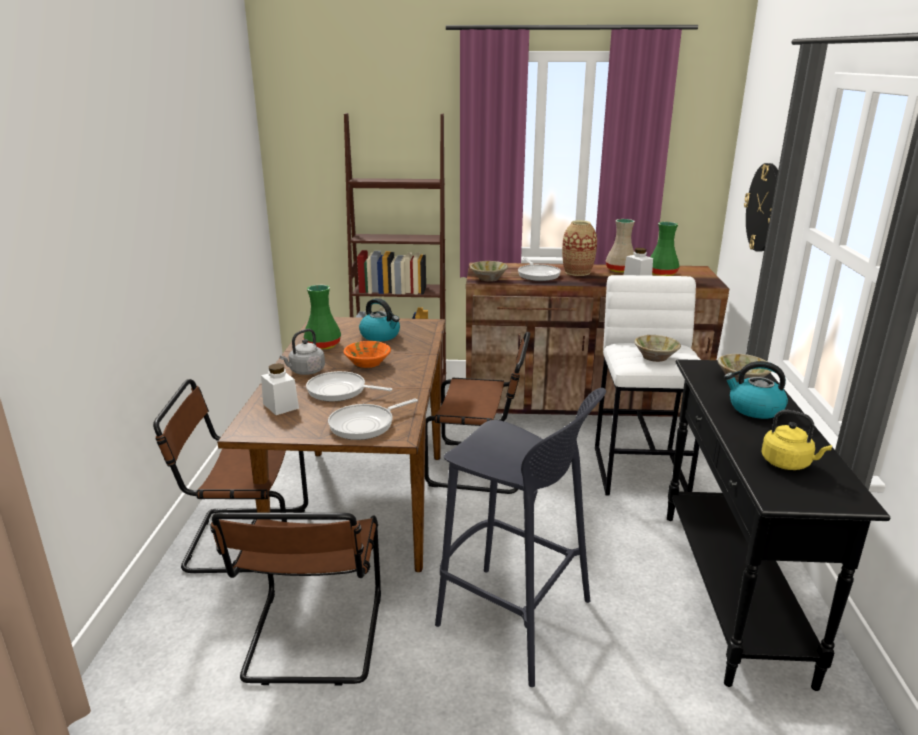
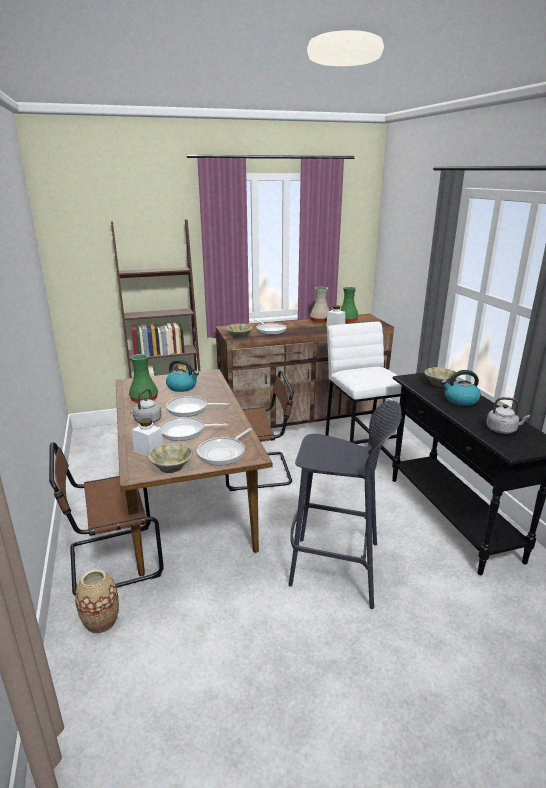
camera: 20 degrees left, 0 degrees up
brown chair [210,512,381,686] -> none
orange bowl [343,341,391,369] -> frying pan [166,396,228,417]
vase [562,220,597,276] -> vase moved to [75,569,119,634]
beige bowl [634,335,681,362] -> beige bowl moved to [148,443,193,473]
wall clock [744,163,778,252] -> none
yellow kettle [762,410,832,470] -> grey kettle [486,397,530,434]

